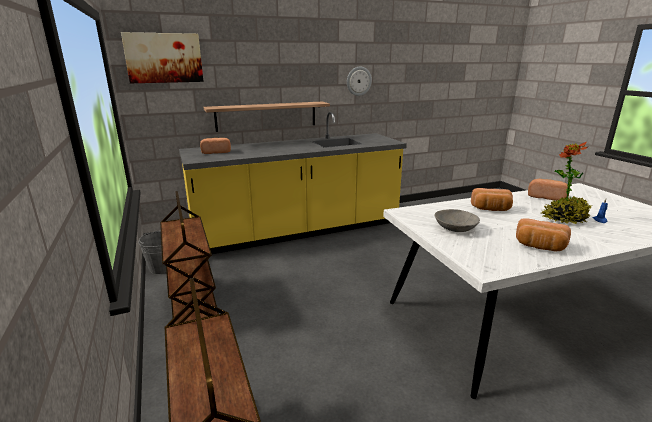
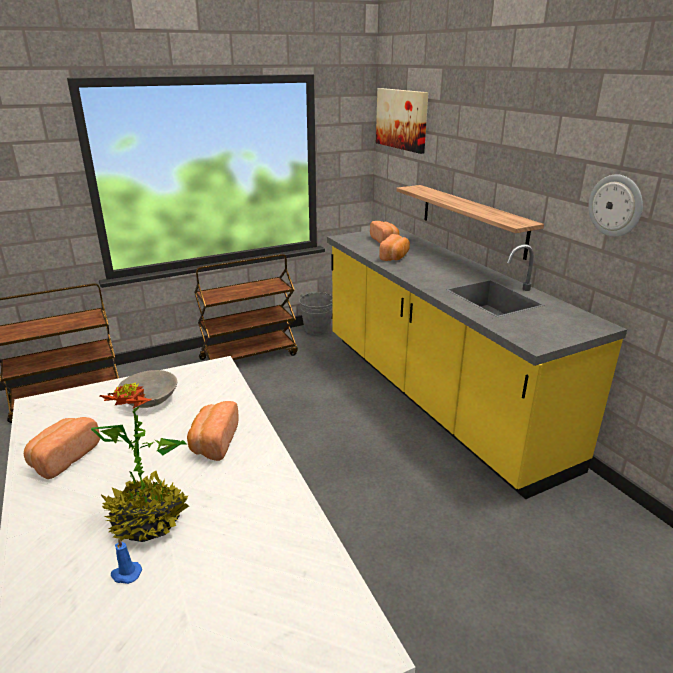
camera: 85 degrees right, 5 degrees up
bread [528,179,570,201] -> bread moved to [379,234,410,261]

